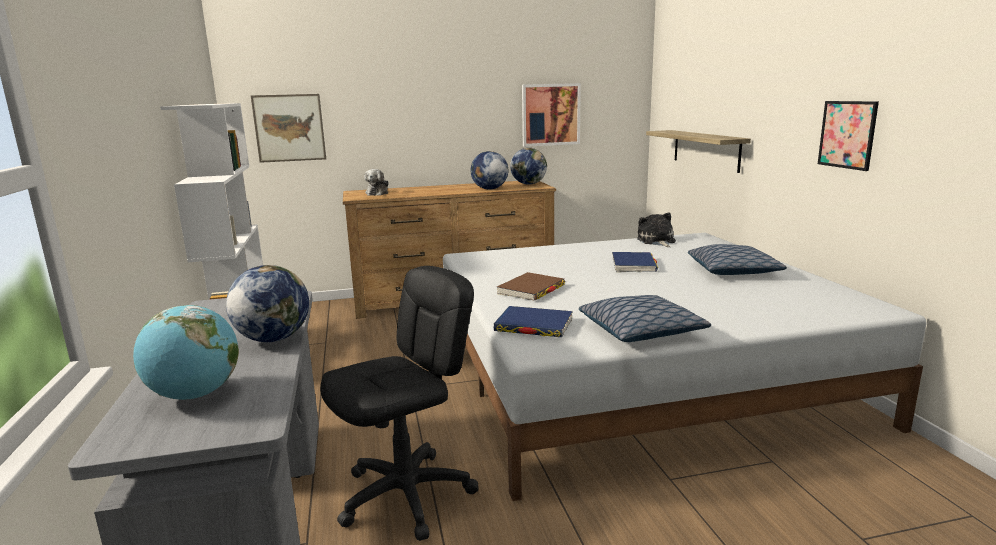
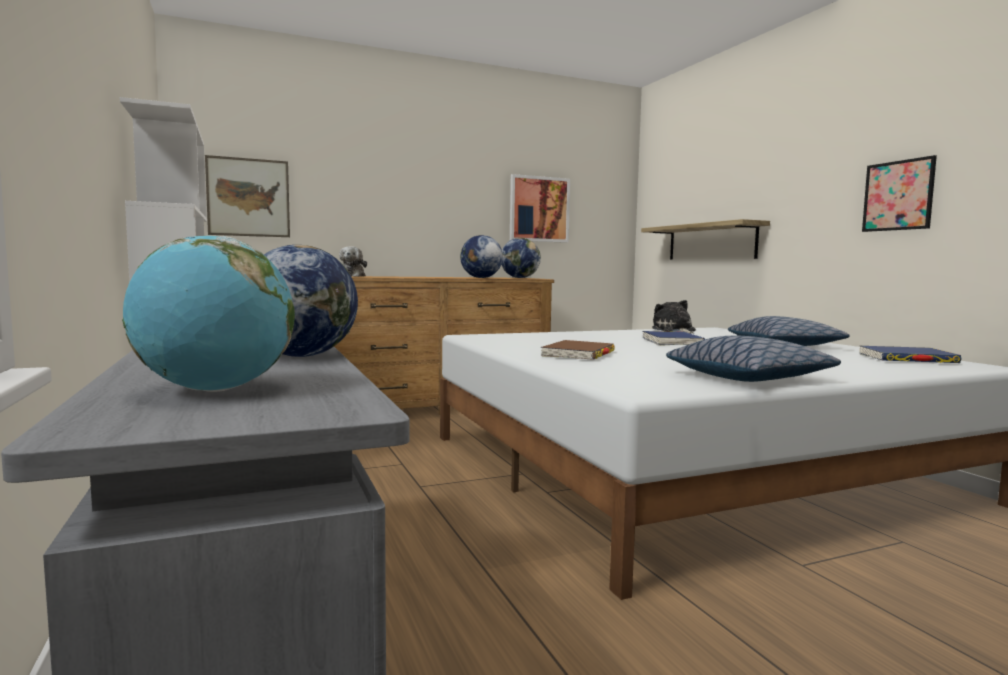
camera: 10 degrees left, 10 degrees down
black office chair [320,266,479,541] -> none
blue book [494,306,573,337] -> blue book moved to [859,346,961,363]

